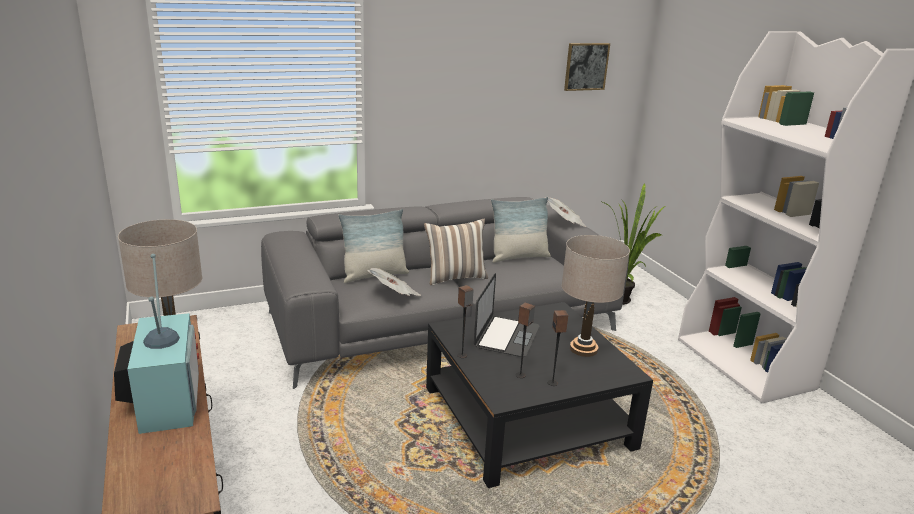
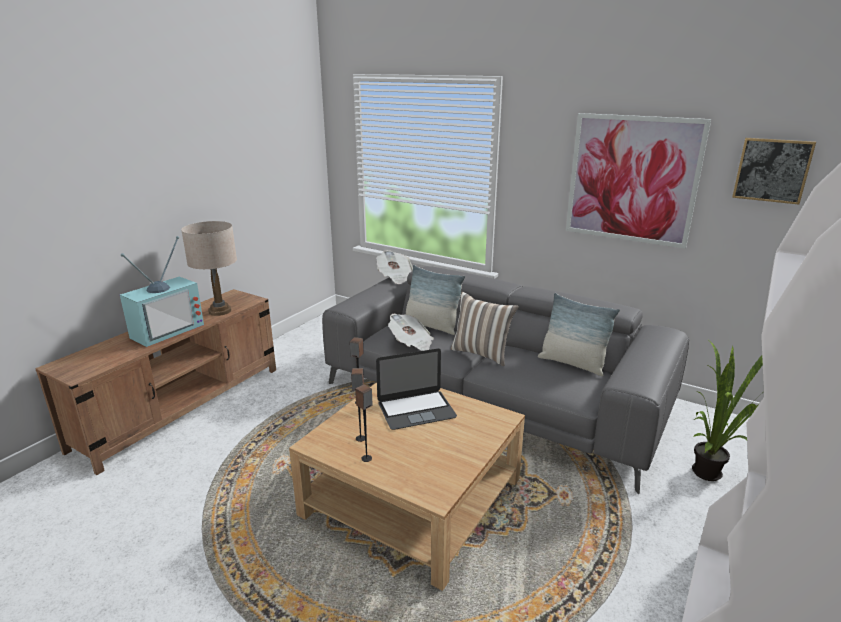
camera: 55 degrees right, 0 degrees up
black coffee table [426,302,653,488] -> beige coffee table [289,382,525,591]
newspaper [545,197,586,227] -> newspaper moved to [376,250,413,284]
beige table lamp [562,235,630,357] -> none
none -> picture [566,113,711,249]

